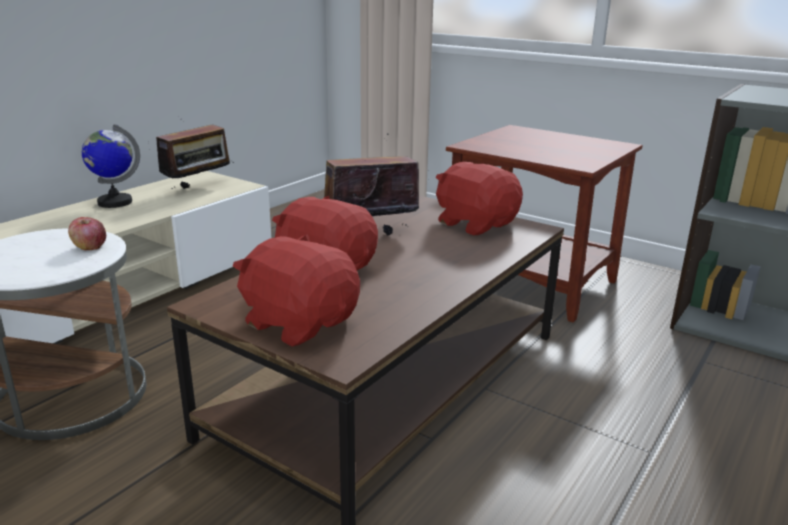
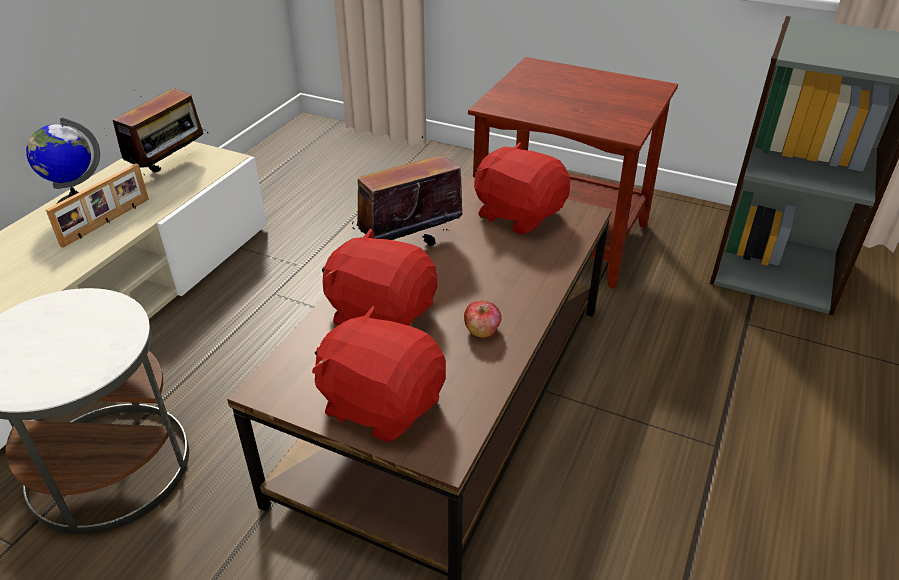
camera: 10 degrees left, 15 degrees up
apple [68,217,106,250] -> apple moved to [464,301,501,338]
none -> picture frame [46,163,149,248]

